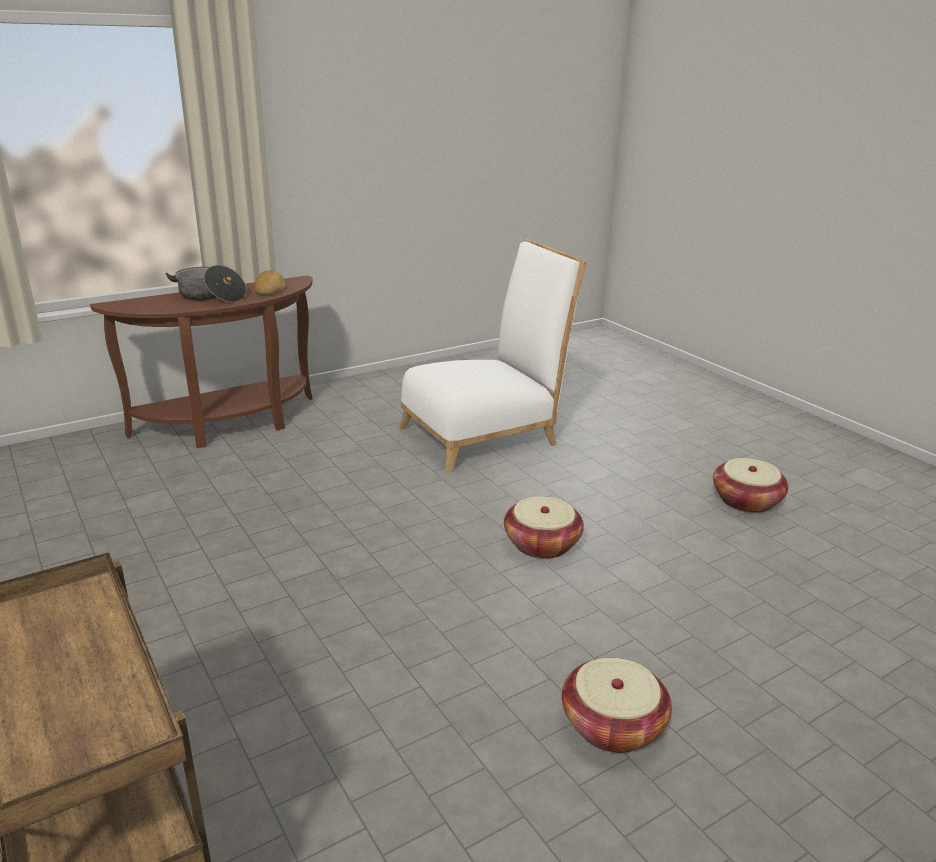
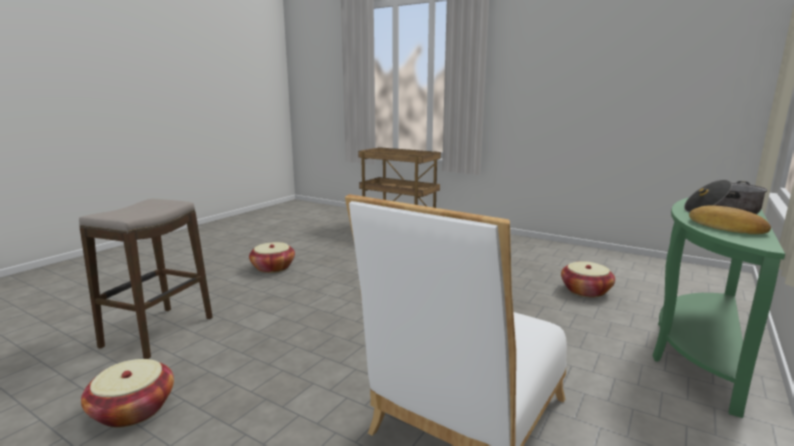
camera: 155 degrees right, 10 degrees down
brown console table [90,275,313,448] -> green console table [653,198,785,418]
basket [504,496,584,559] -> basket moved to [561,261,615,297]
none -> stool [79,199,213,359]

